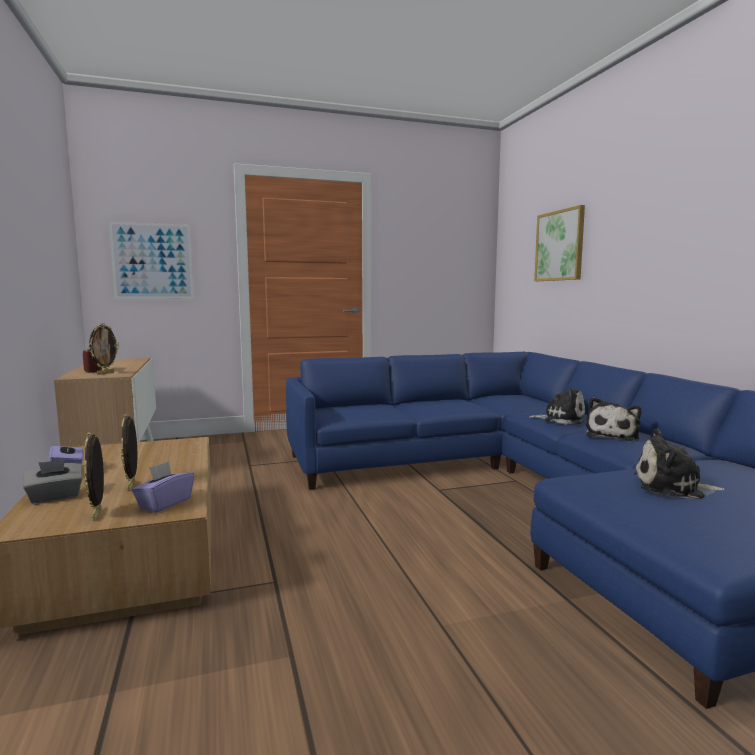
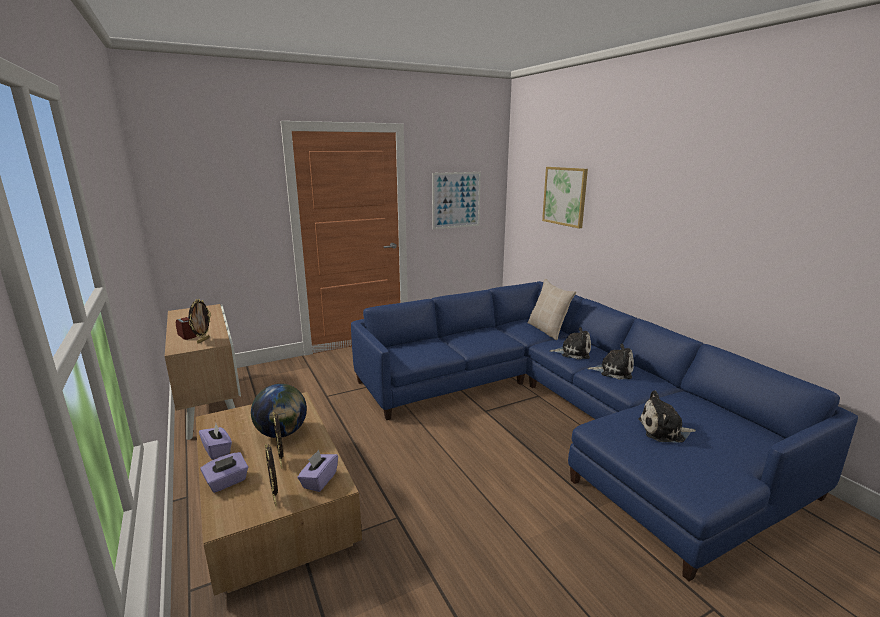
camera: 10 degrees left, 10 degrees up
grey tissue box [23,460,82,504] -> purple tissue box [200,452,248,493]
picture [109,222,194,299] -> picture moved to [432,172,481,229]
plush toy [586,397,641,440] -> plush toy turned 90 degrees counterclockwise [587,344,634,379]
none -> globe [251,384,307,438]
none -> beige pillow [527,279,576,340]

